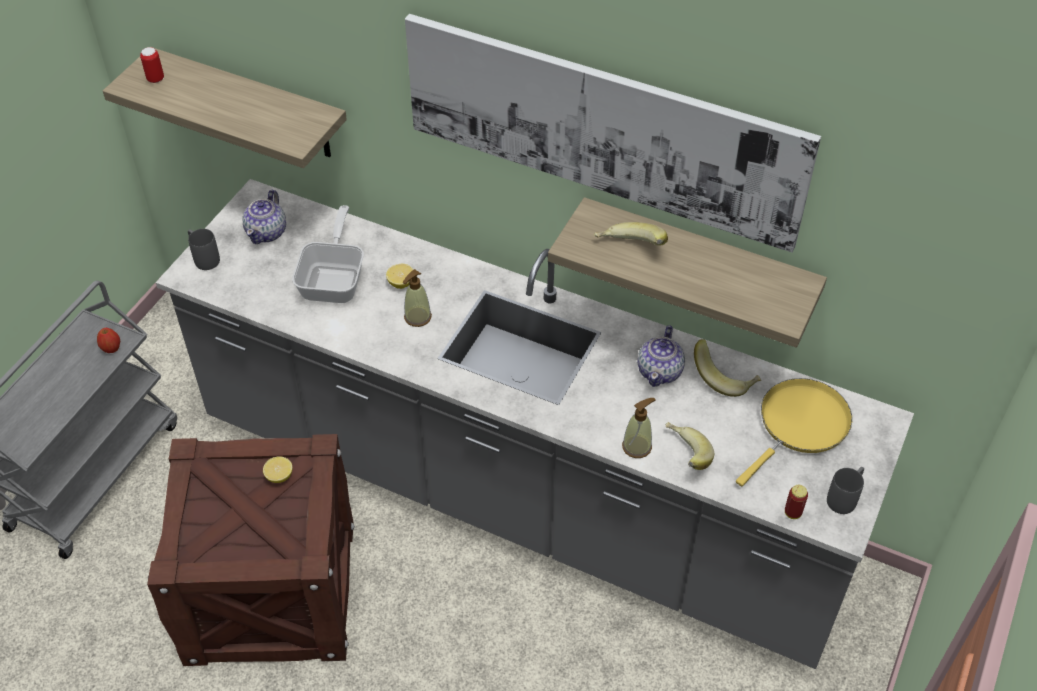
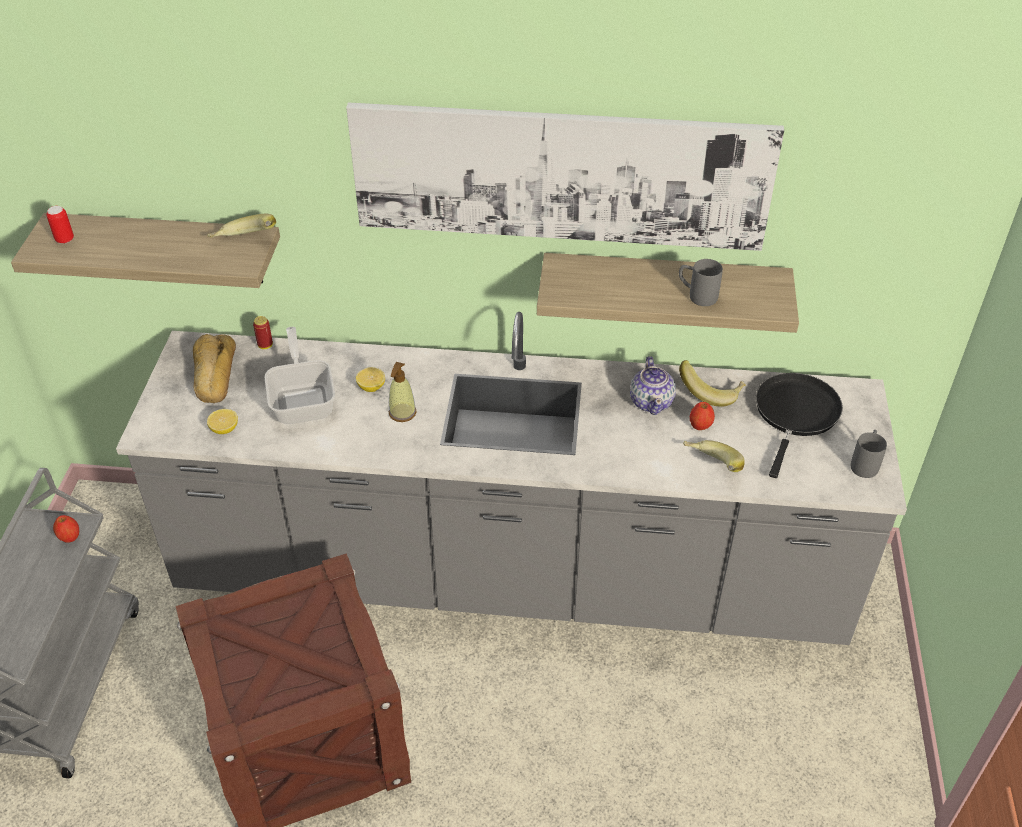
camera: 20 degrees left, 5 degrees down
grey mug [188,229,220,270] -> grey mug moved to [679,259,723,306]
teapot [242,190,286,244] -> bread [193,334,236,403]
lemon [263,456,293,483] -> lemon moved to [207,409,238,434]
banana [594,222,668,246] -> banana moved to [207,214,276,238]
soap dispenser [622,398,656,458] -> none
yellow frying pan [736,378,852,486] -> black frying pan [756,373,843,478]
can [785,485,808,519] -> can moved to [253,316,273,349]
none -> apple [690,402,715,430]

